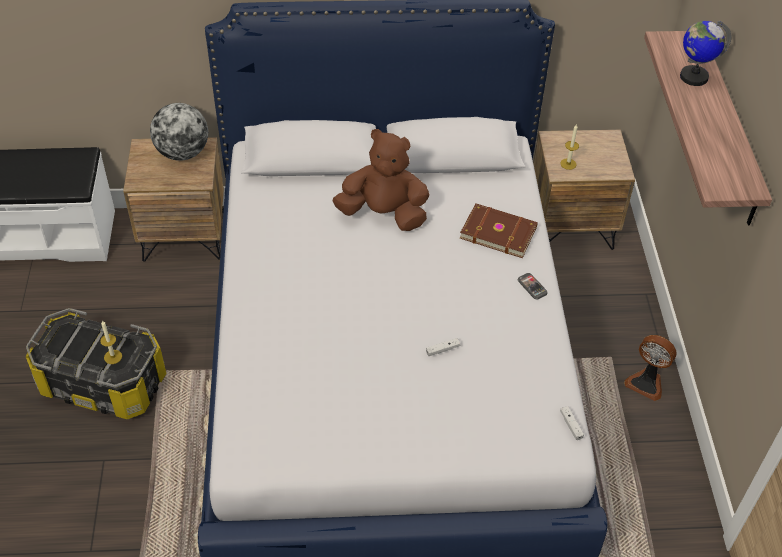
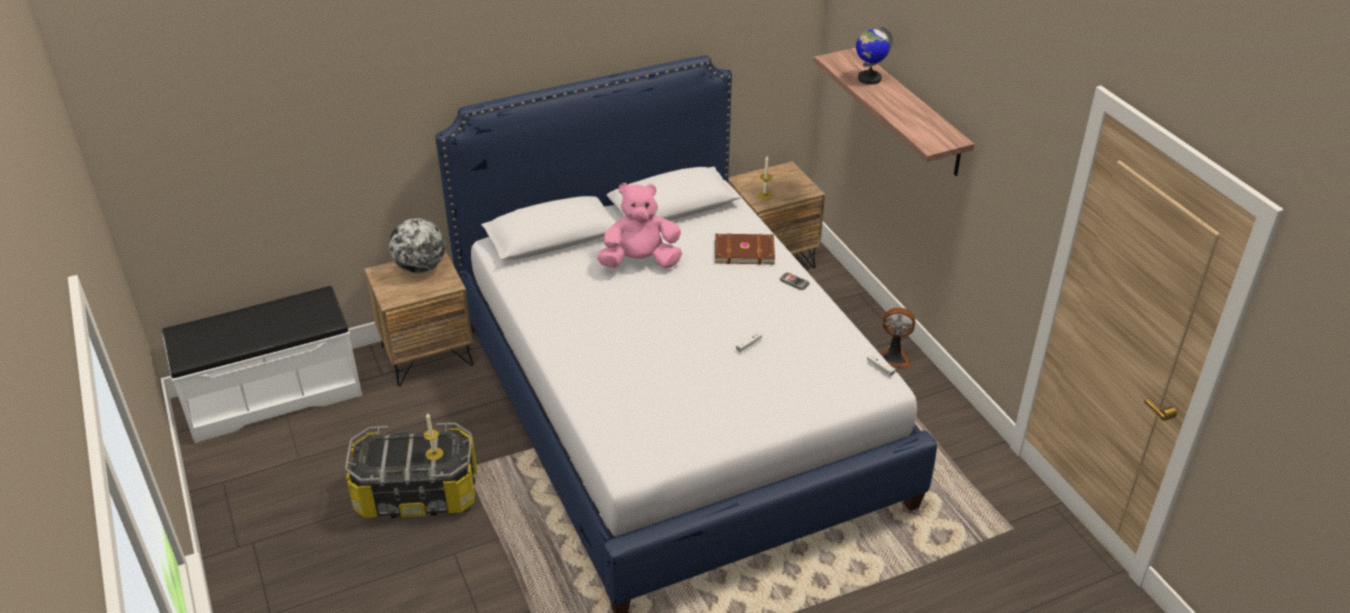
camera: 20 degrees left, 10 degrees down
brown plush toy [332,129,430,231] -> pink plush toy [597,183,682,269]

